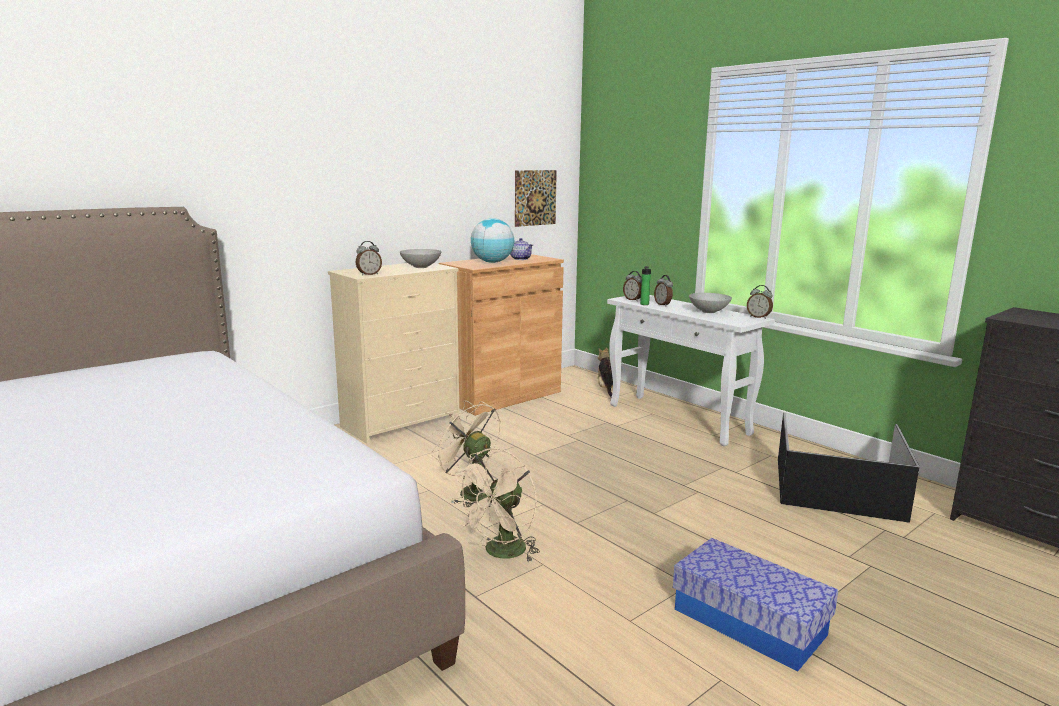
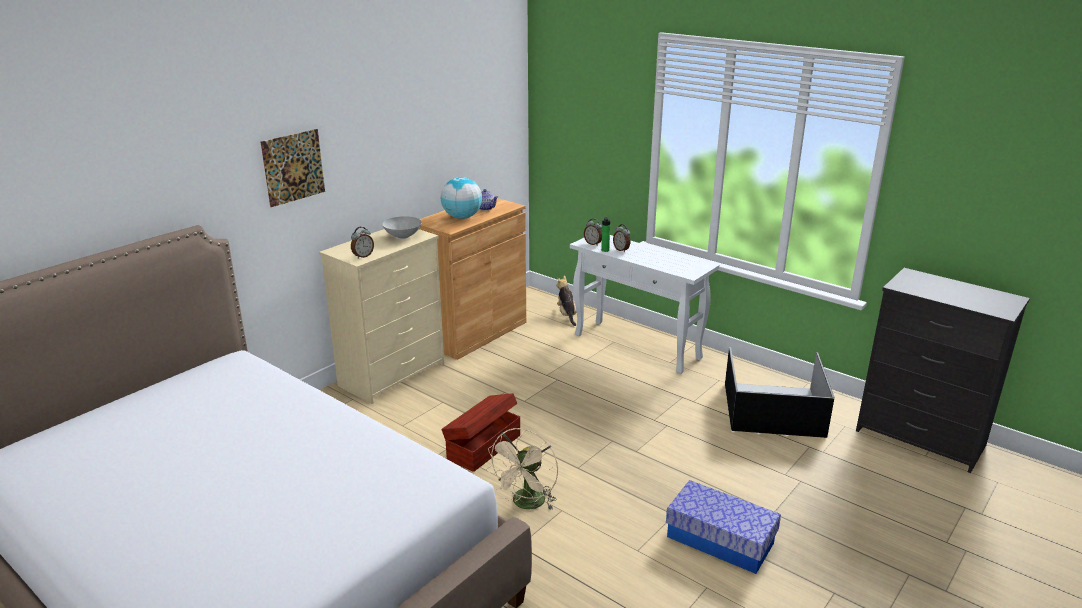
camera: 10 degrees left, 10 degrees up
beige fan [431,400,500,507] -> brown storage box [441,393,520,472]
picture [515,170,557,227] -> picture moved to [261,129,325,207]
grey bowl [689,293,732,313] -> none
alarm clock [747,285,773,319] -> none

